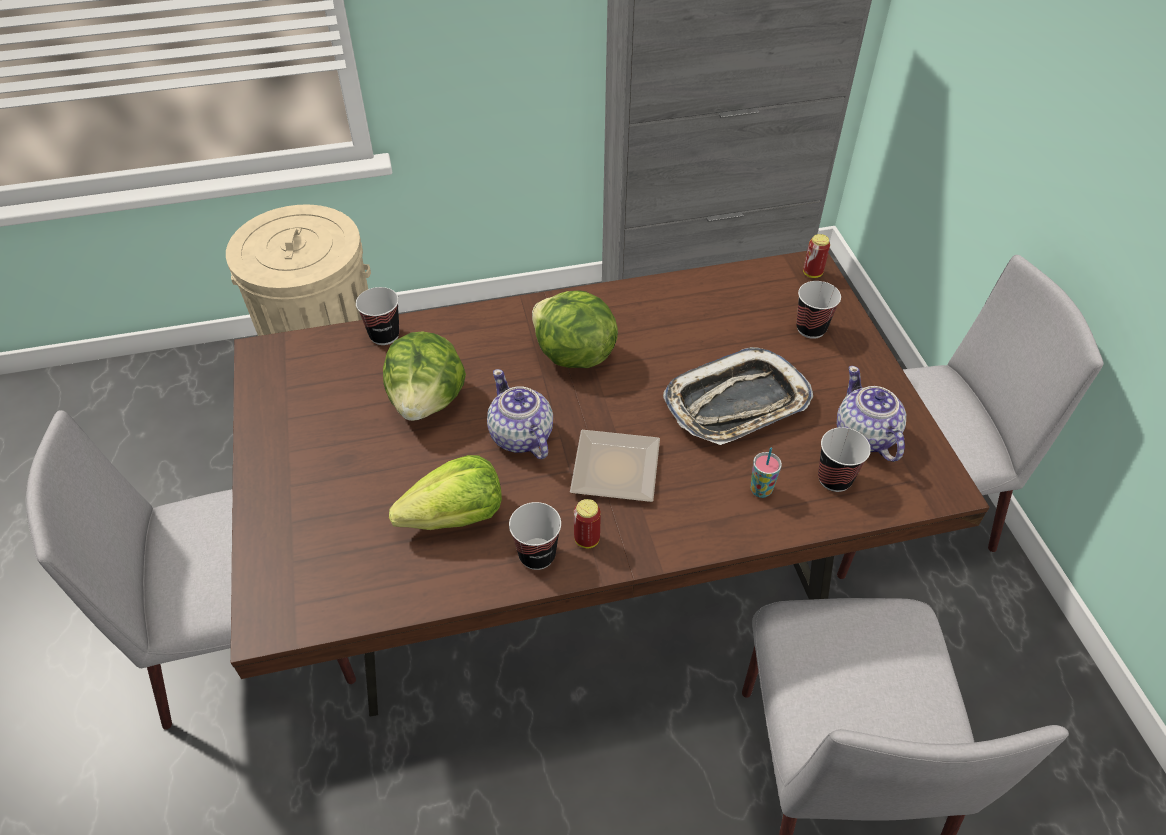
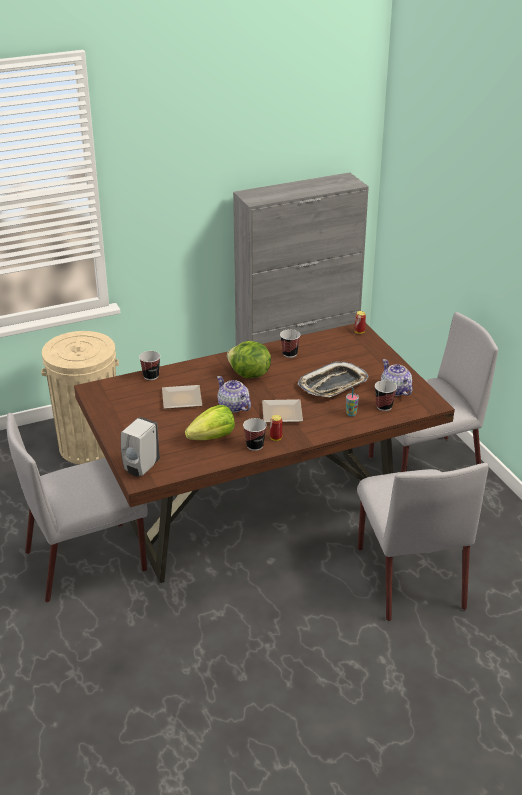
camera: 10 degrees left, 15 degrees down
lettuce [383,332,466,421] -> plate [162,385,202,409]
cup [796,281,841,339] -> cup moved to [280,329,301,358]
none -> white soap dispenser [121,417,160,477]

